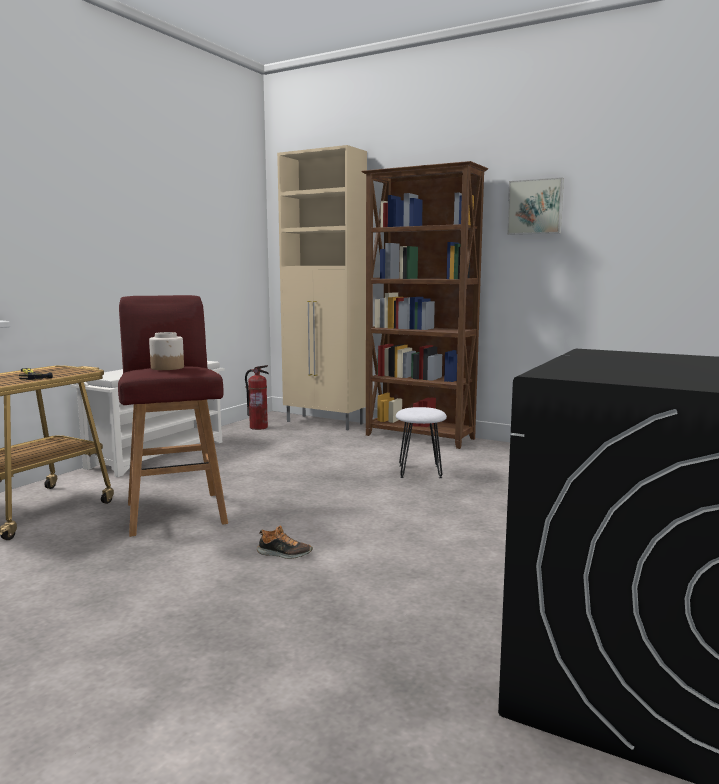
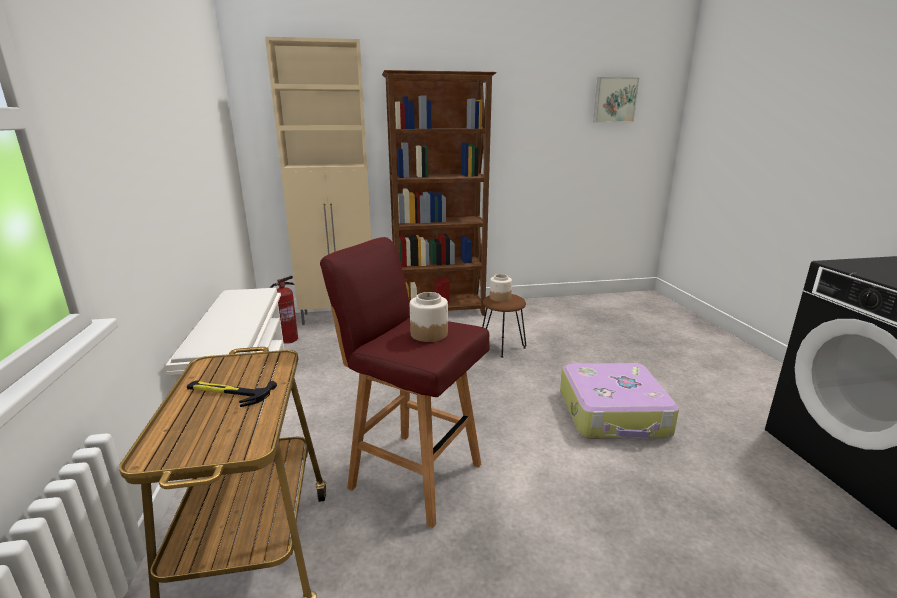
camera: 40 degrees left, 10 degrees up
shoe [257,526,313,559] -> none
white stool [396,407,447,478] -> brown stool [482,294,526,358]
picture [507,177,564,235] -> picture moved to [593,77,639,123]
none -> jar [490,274,512,302]
none -> suitcase [560,363,679,439]

